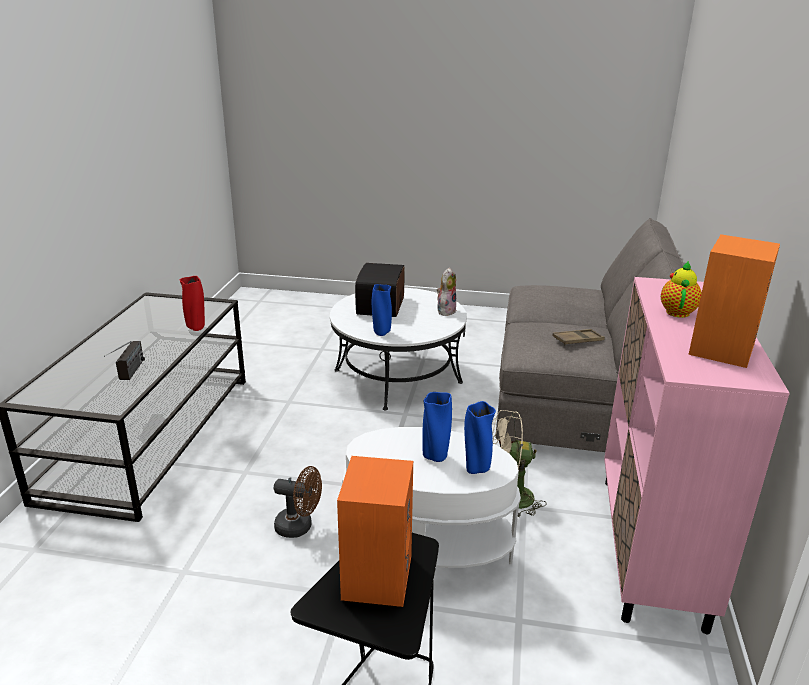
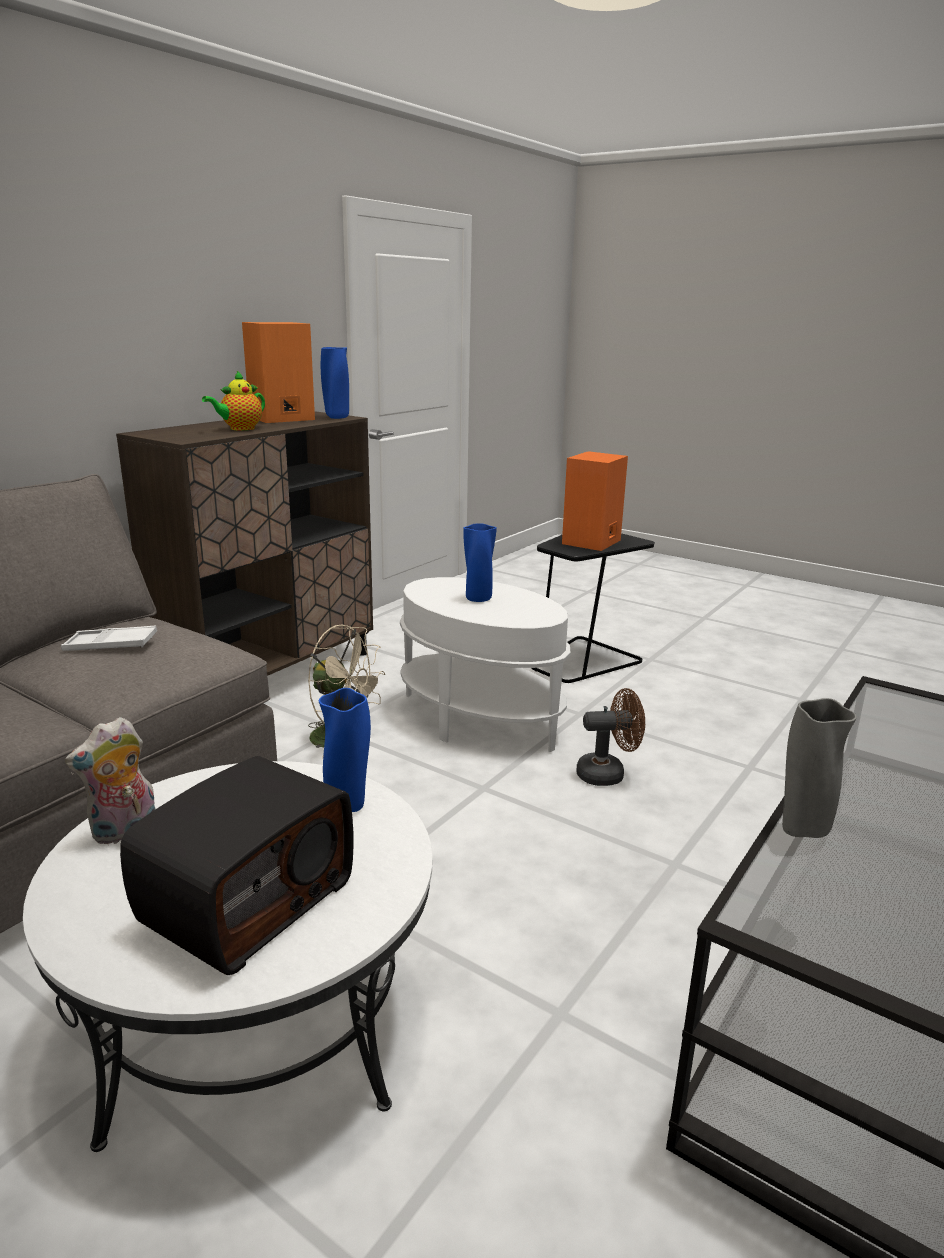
camera: 155 degrees left, 5 degrees down
radio [104,341,145,380] -> none
red vase [180,276,205,331] -> grey vase [782,698,857,838]
brown fan [274,466,322,538] -> brown fan turned 135 degrees clockwise [576,688,645,786]
blue vase [464,401,496,474] -> blue vase moved to [321,347,349,419]
brown tray [552,329,605,345] -> white tray [61,626,157,651]
pink cabinet [604,277,790,634] -> brown cabinet [116,411,373,676]

